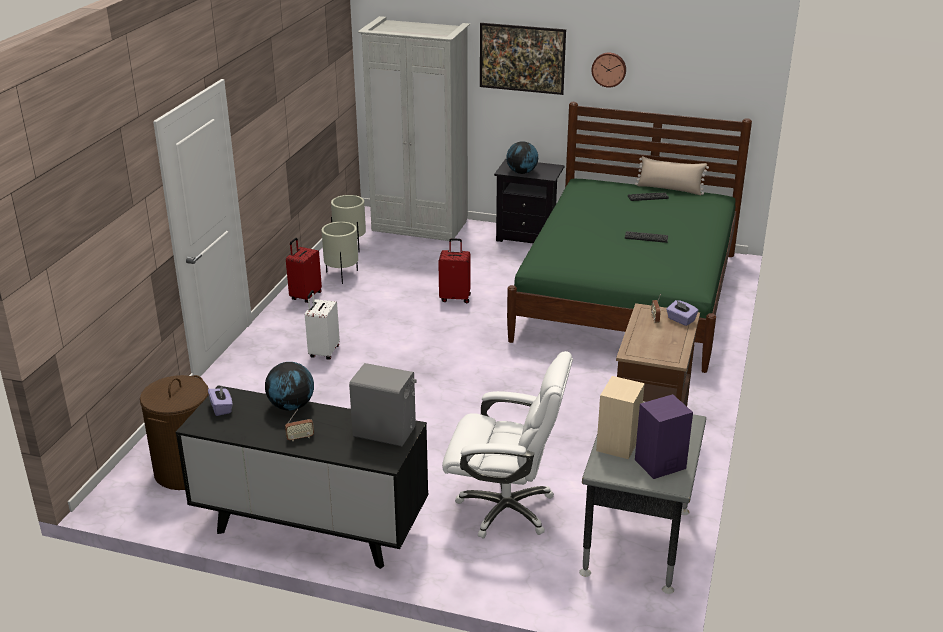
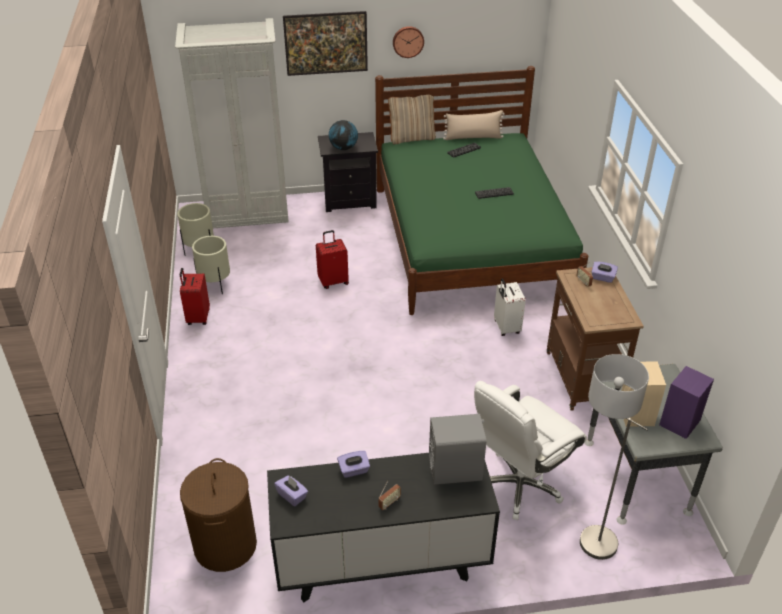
camera: 25 degrees left, 10 degrees up
globe [265,362,314,411] -> purple tissue box [337,451,370,478]
white suitcase [305,290,340,360] -> white suitcase moved to [494,279,526,336]
white office chair [442,351,573,539] -> white office chair turned 150 degrees clockwise [474,381,587,520]
none -> beige pillow [388,95,436,144]
none -> grey floor lamp [580,354,649,560]

